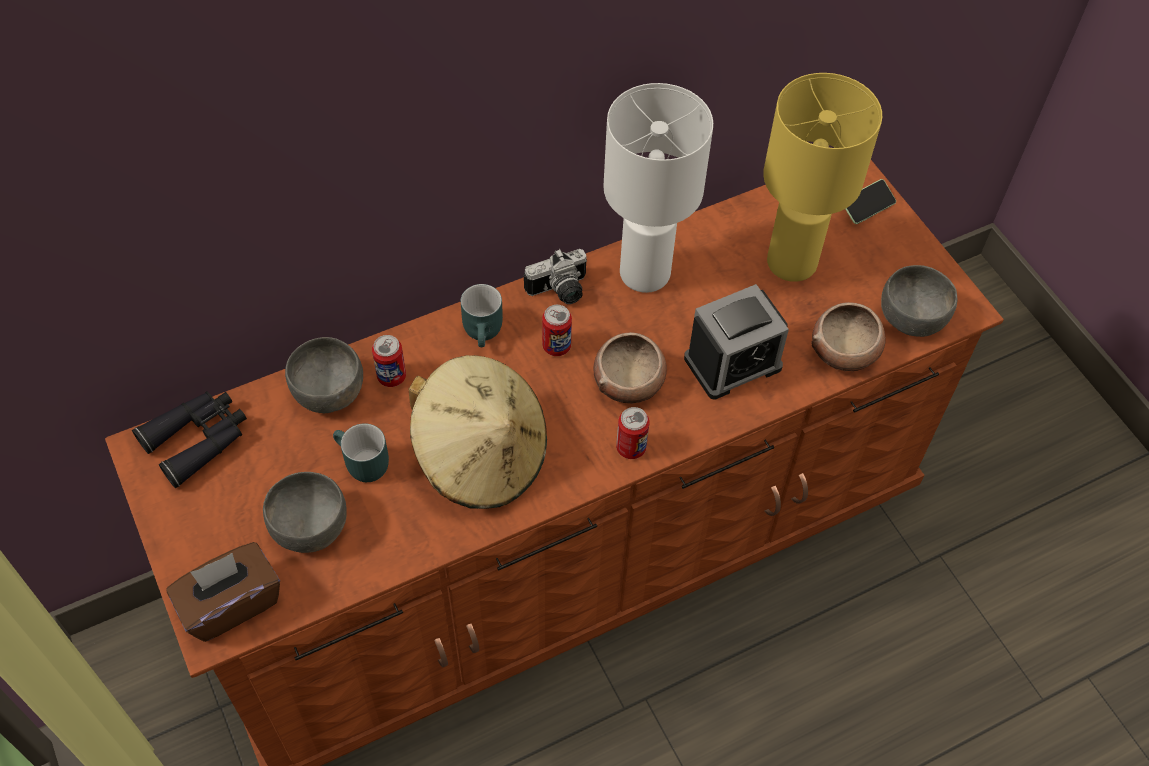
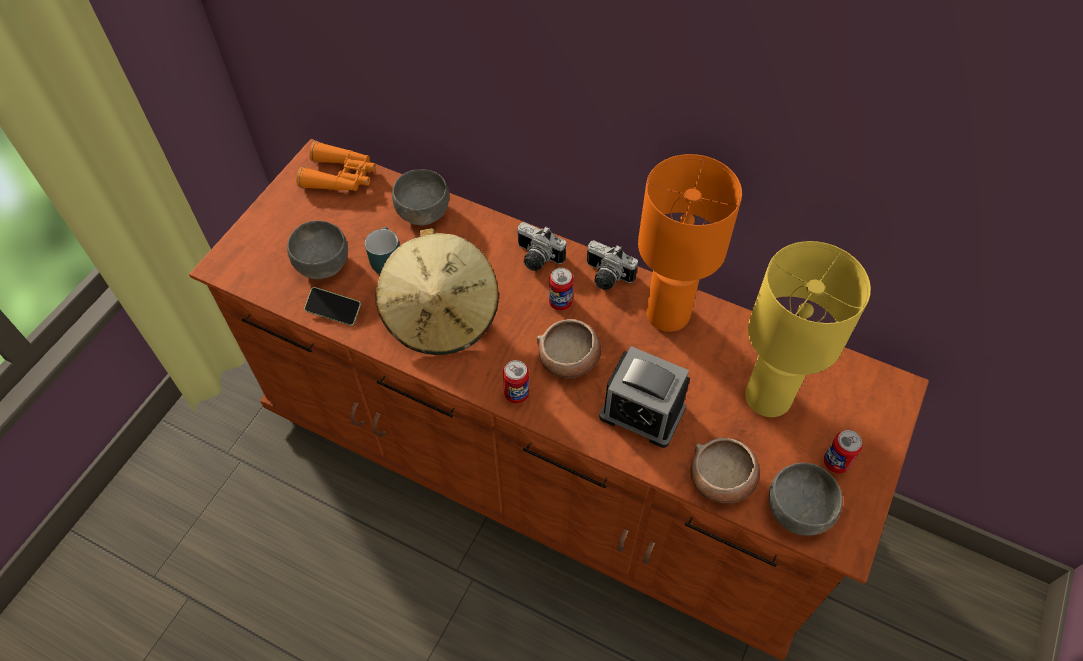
camera: 55 degrees right, 0 degrees up
black binoculars [132,391,247,488] -> orange binoculars [296,141,376,191]
brown tissue box [166,542,280,642] -> none
can [372,335,406,387] -> can moved to [823,430,863,473]
turquoise mug [461,284,503,347] -> camera [517,222,566,271]
white table lamp [603,83,713,293] -> orange table lamp [638,154,742,332]
phone [846,179,896,224] -> phone moved to [304,287,361,326]

